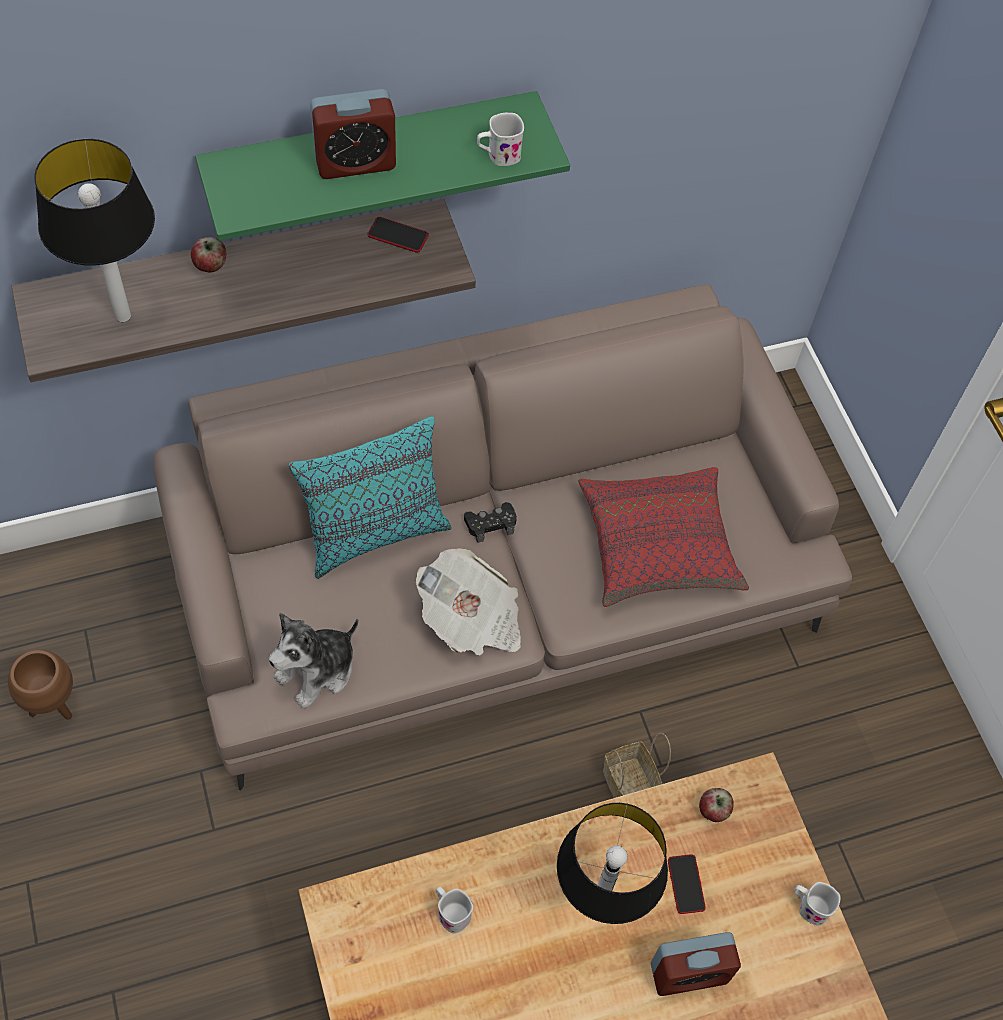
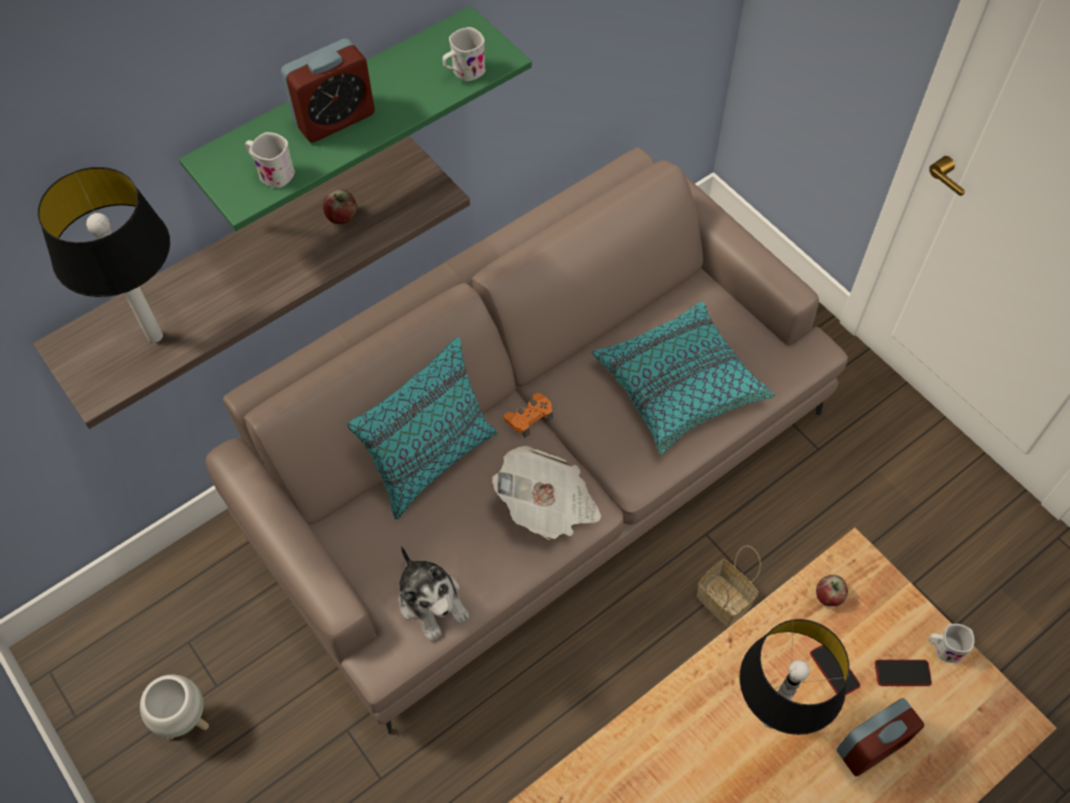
camera: 15 degrees left, 0 degrees up
brown planter [8,650,73,720] -> white planter [140,675,209,740]
apple [191,237,226,272] -> apple moved to [323,189,357,224]
plush toy [269,613,359,709] -> plush toy turned 60 degrees counterclockwise [399,546,469,641]
phone [367,217,429,253] -> phone moved to [875,659,932,686]
white mug [436,886,473,933] -> white mug moved to [245,132,295,188]
black game controller [464,502,517,543] -> orange game controller [504,393,553,437]
red pillow [578,467,749,607] -> turquoise pillow [592,302,775,454]

